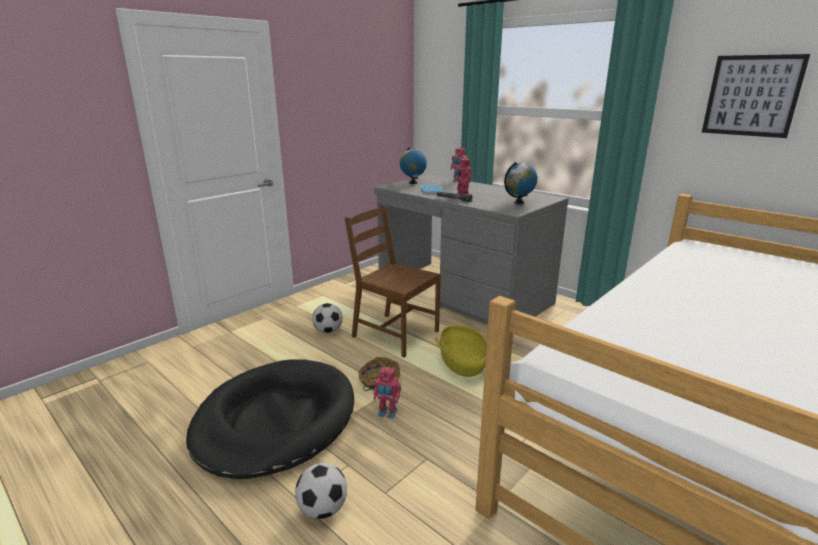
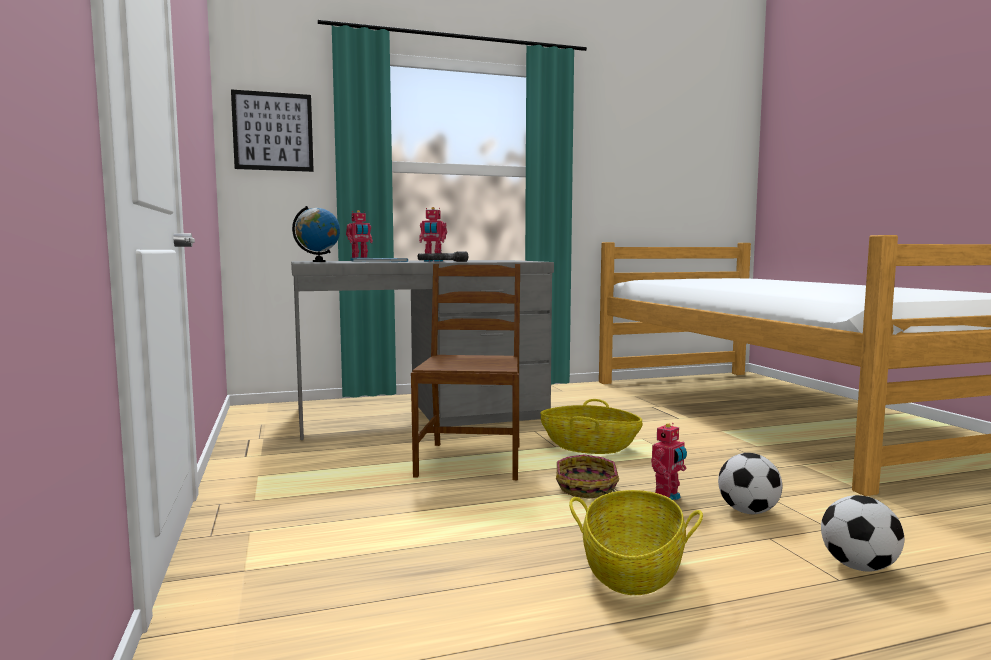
camera: 60 degrees left, 15 degrees down
black dog bed [186,359,354,479] -> basket [569,490,703,595]
football [312,303,343,333] -> football moved to [718,453,782,514]
brown chair [345,205,441,358] -> brown chair turned 120 degrees clockwise [411,264,520,480]
globe [504,162,538,204] -> none
picture [702,54,810,138] -> picture moved to [231,89,314,172]

